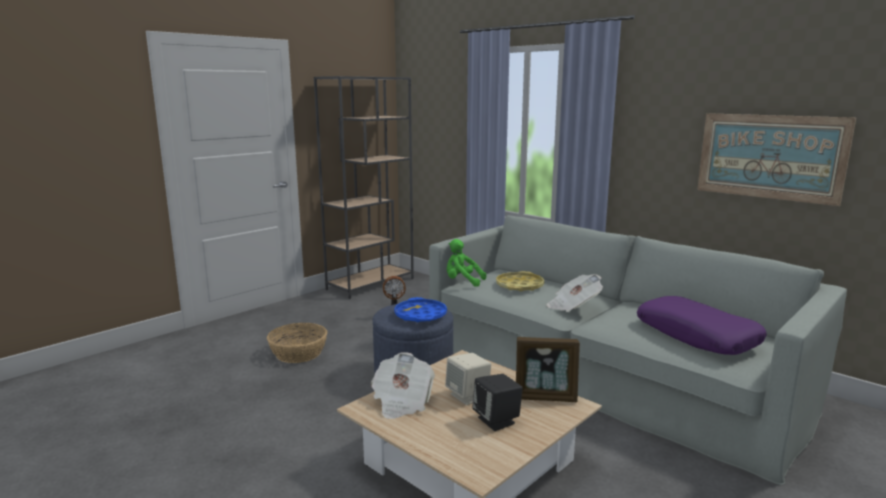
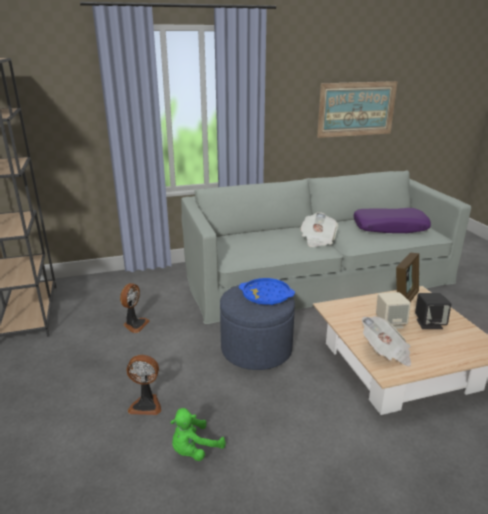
camera: 60 degrees left, 10 degrees up
basket [267,323,327,363] -> fan [127,355,161,415]
green plush toy [447,239,486,287] -> green plush toy moved to [170,408,226,461]
yellow tray [496,271,544,292] -> none

